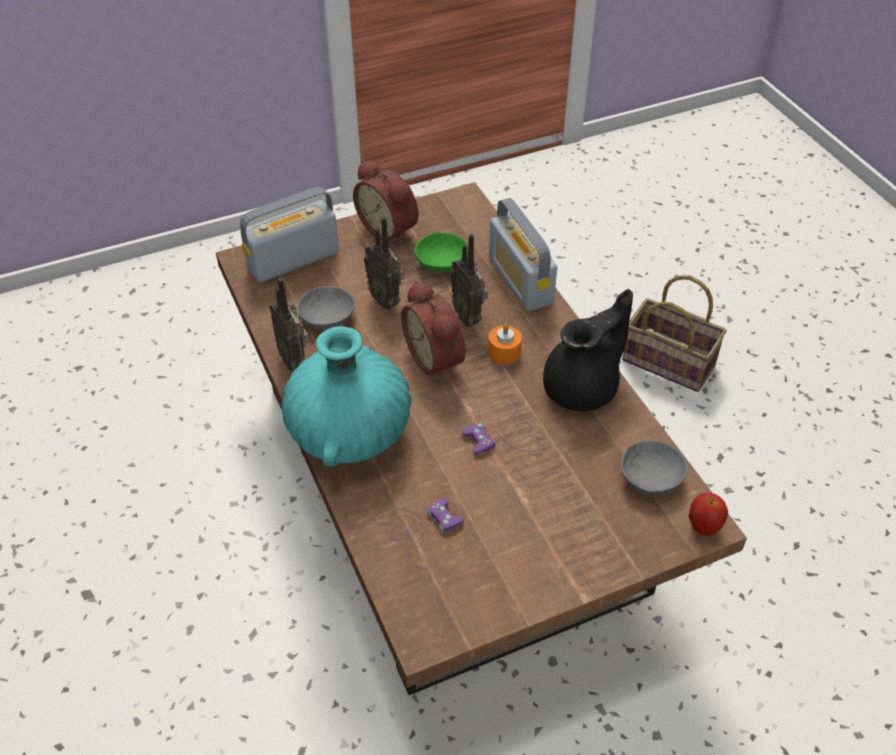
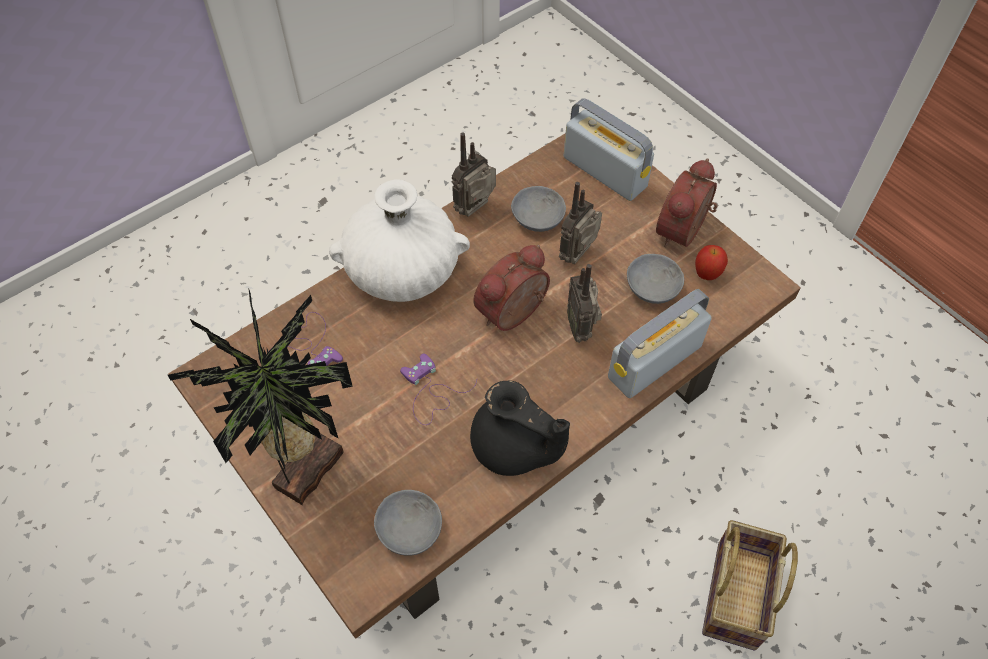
camera: 75 degrees right, 10 degrees up
turquoise vase [281,326,411,466] -> white vase [329,179,470,302]
green bowl [415,233,468,272] -> grey bowl [627,254,684,304]
radio [451,234,488,327] -> radio turned 60 degrees counterclockwise [567,264,602,343]
orange candle [488,324,522,364] -> none
apple [689,493,728,536] -> apple moved to [695,245,728,280]
none -> potted plant [168,288,353,505]

